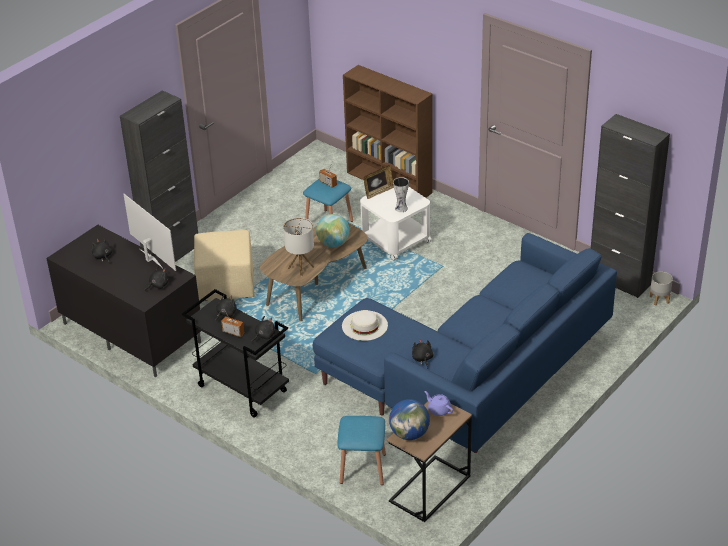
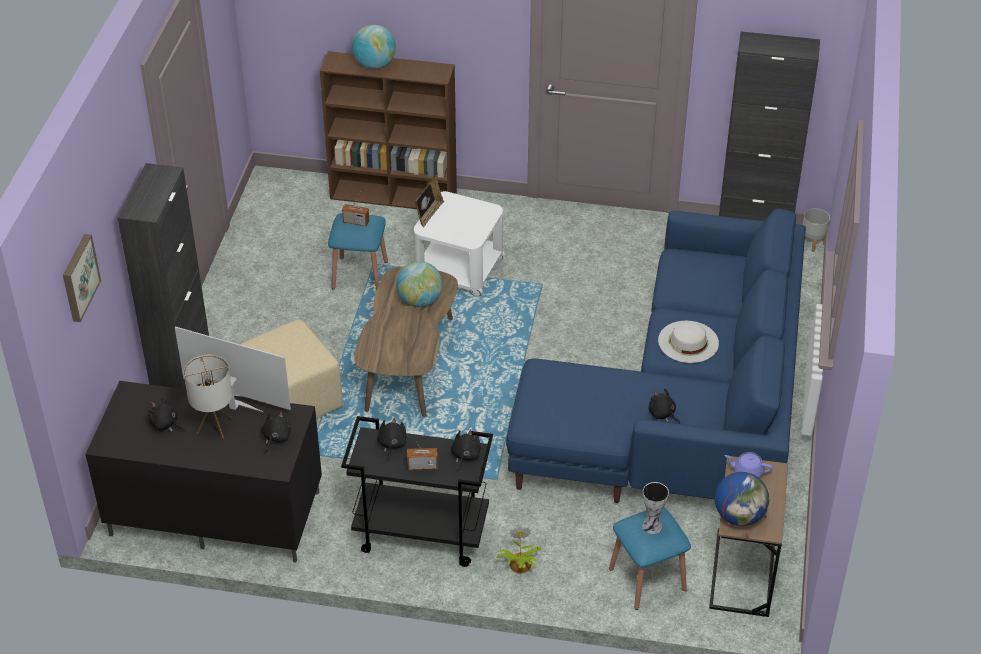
camera: 30 degrees left, 5 degrees up
table lamp [283,218,314,276] -> table lamp moved to [184,355,233,438]
white hat [342,310,388,341] -> white hat moved to [658,321,719,363]
vase [393,177,409,212] -> vase moved to [642,482,669,534]
none -> picture [63,234,101,322]
none -> globe [352,25,396,69]
none -> potted plant [497,527,541,573]

